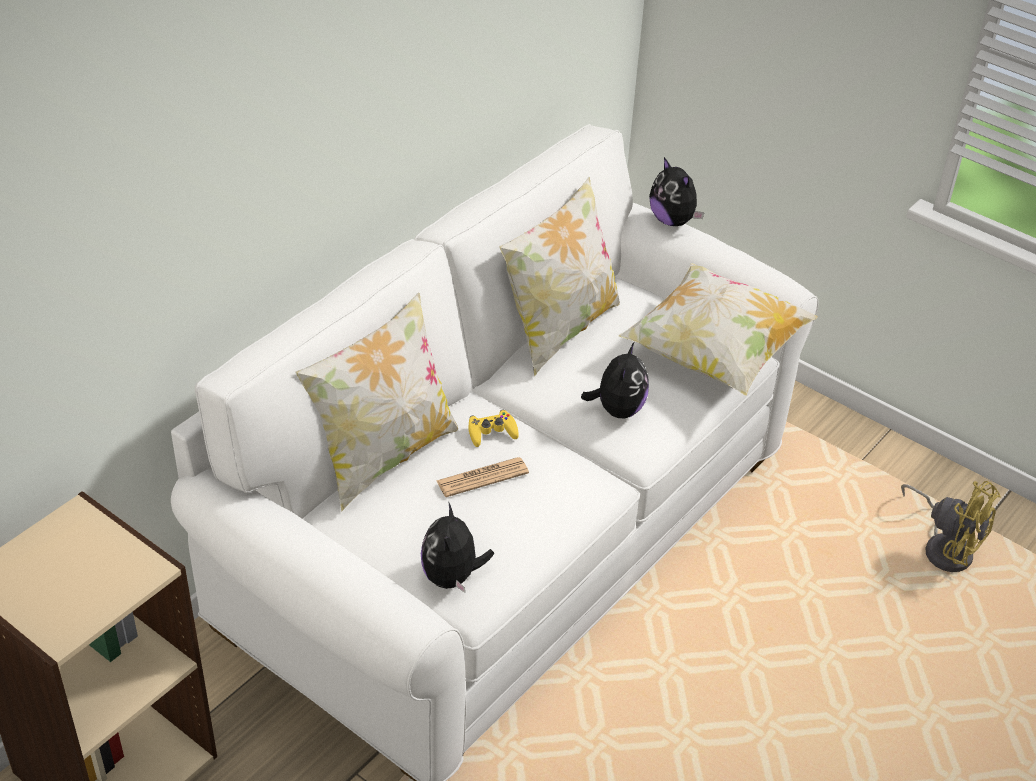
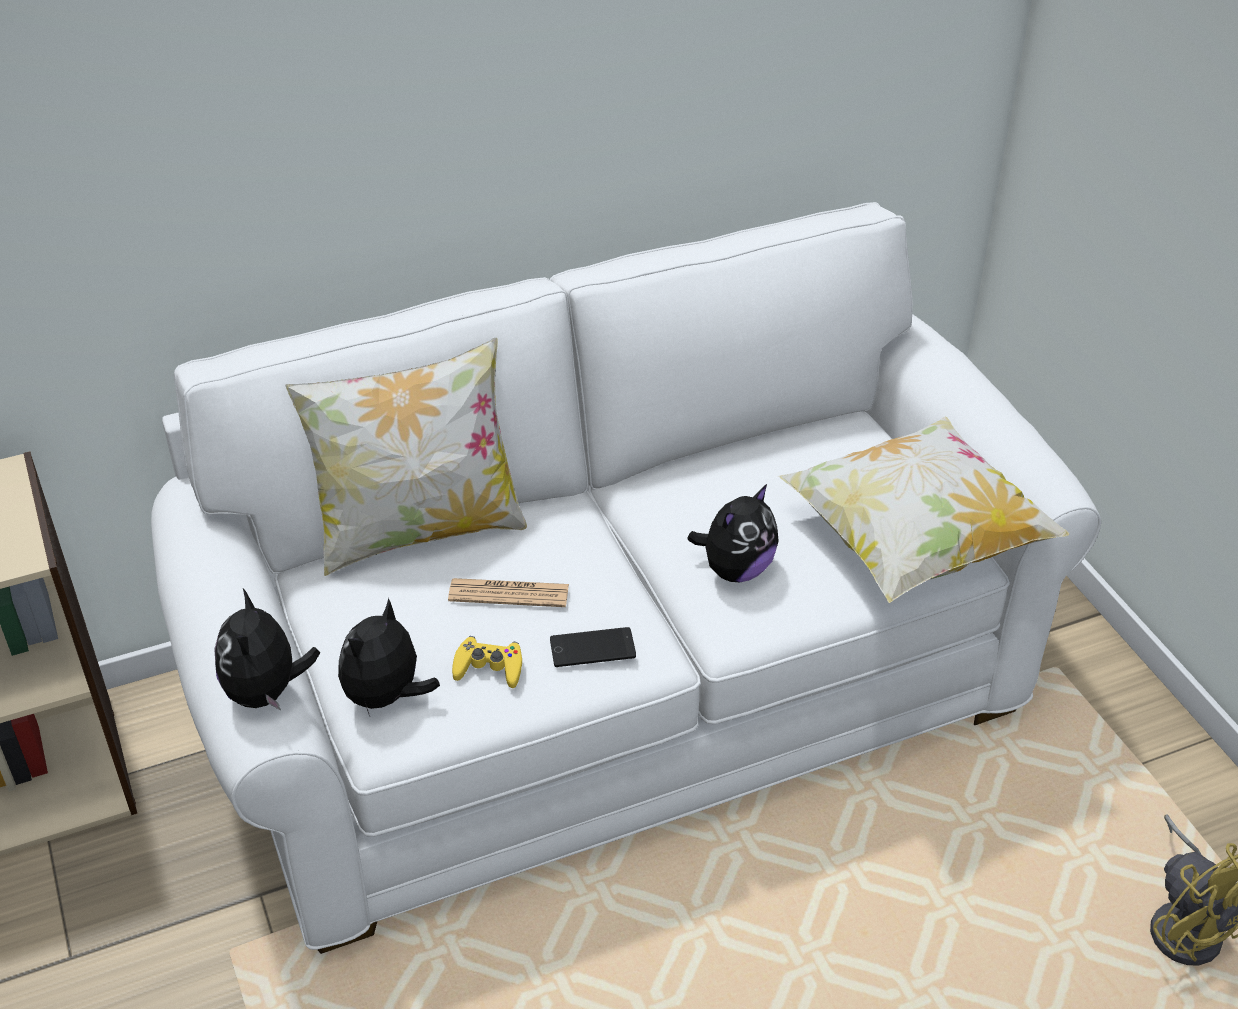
camera: 30 degrees right, 0 degrees up
yellow game controller [468,410,519,447] -> yellow game controller moved to [452,636,522,688]
pillow [499,177,620,376] -> none
plush toy [649,157,704,226] -> plush toy moved to [214,589,320,711]
none -> phone [550,627,636,667]

